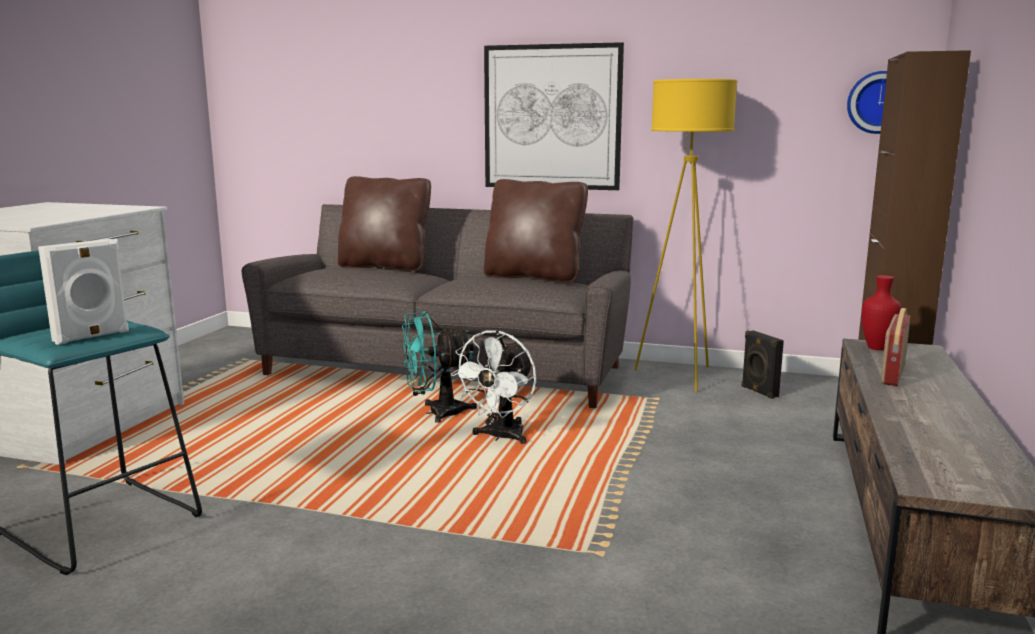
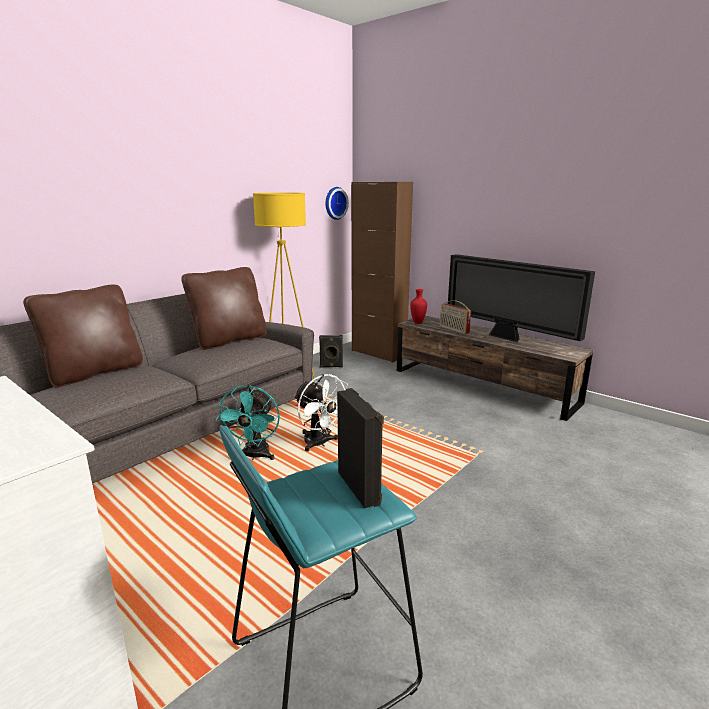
camera: 65 degrees left, 5 degrees up
white speaker [38,239,129,345] -> black speaker [337,388,384,508]
picture [484,42,624,190] -> none
none -> television [448,254,595,342]

